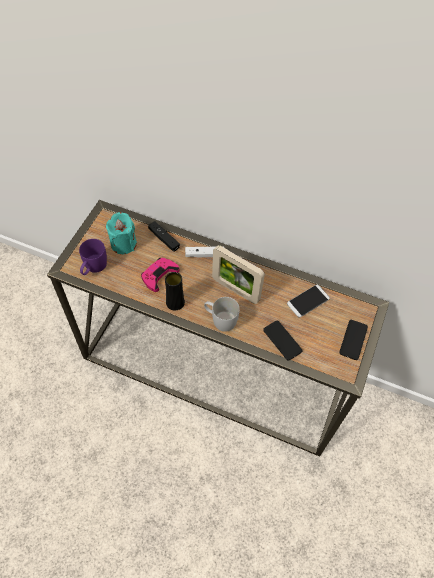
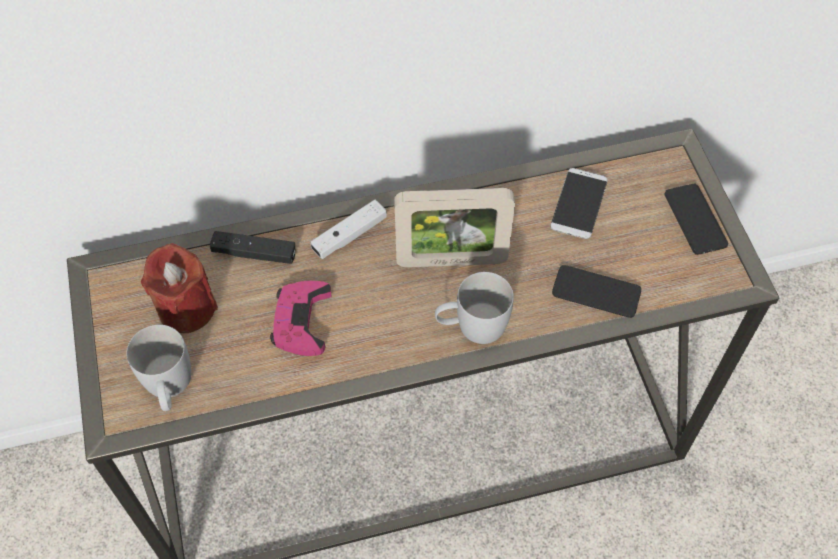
camera: 35 degrees left, 0 degrees up
purple mug [79,239,107,275] -> white mug [126,325,191,411]
turquoise candle [106,212,137,254] -> red candle [141,243,218,333]
black vase [165,272,185,311] -> none

